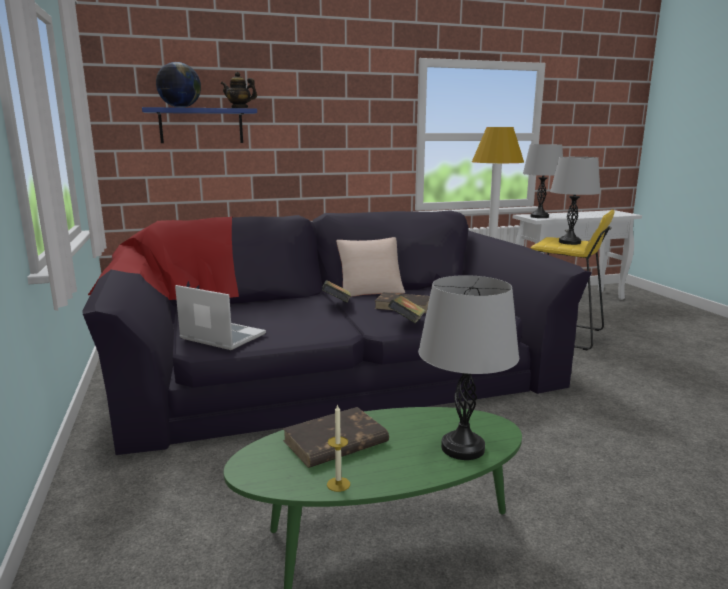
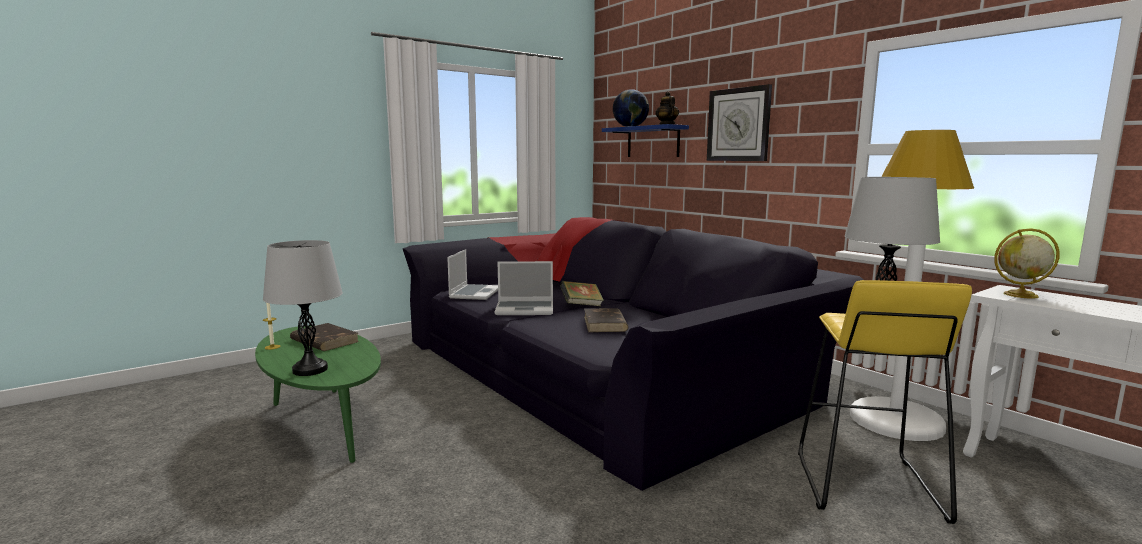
camera: 70 degrees right, 5 degrees down
beige pillow [336,237,405,296] -> none
book [388,295,426,323] -> none
grey table lamp [523,144,563,218] -> globe [994,228,1060,299]
none -> laptop [495,261,553,315]
none -> wall clock [707,84,772,161]

